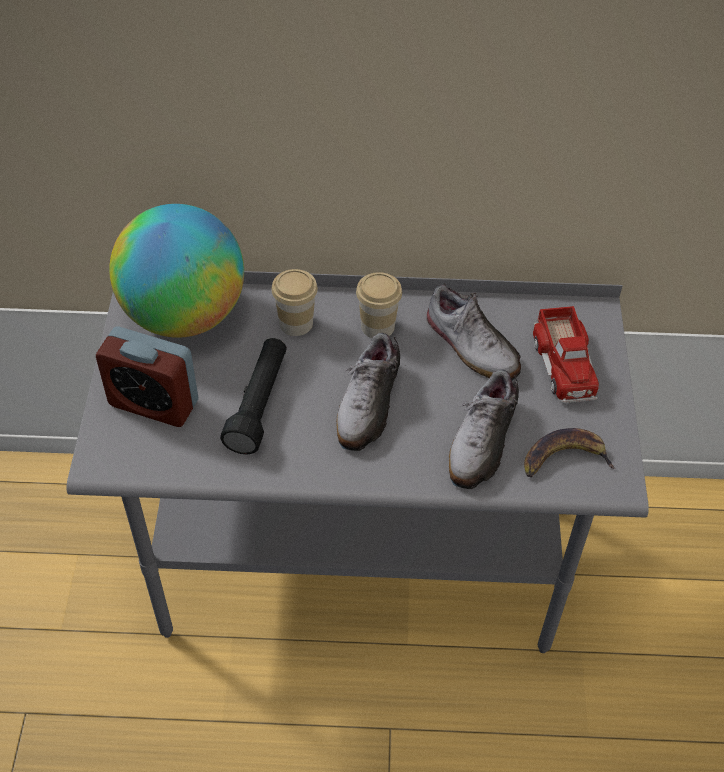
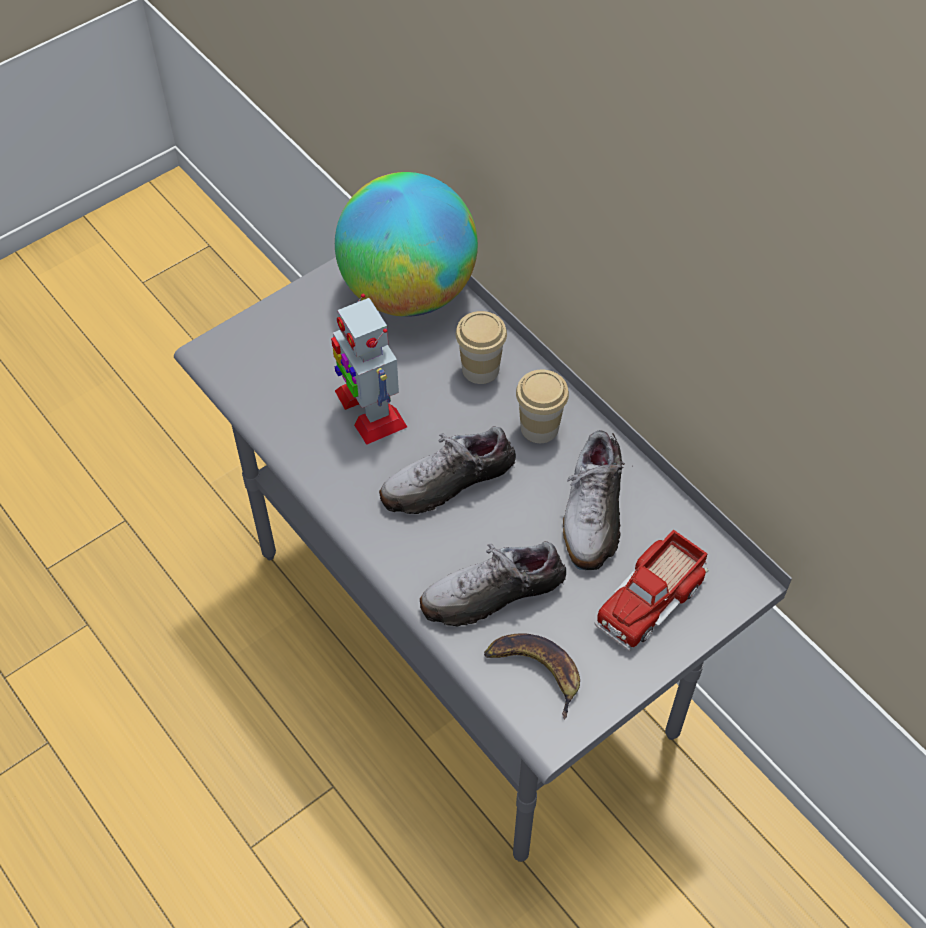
camera: 50 degrees right, 5 degrees up
alarm clock [96,327,198,427] -> none
black flashlight [220,338,287,455] -> toy robot [331,294,407,445]

